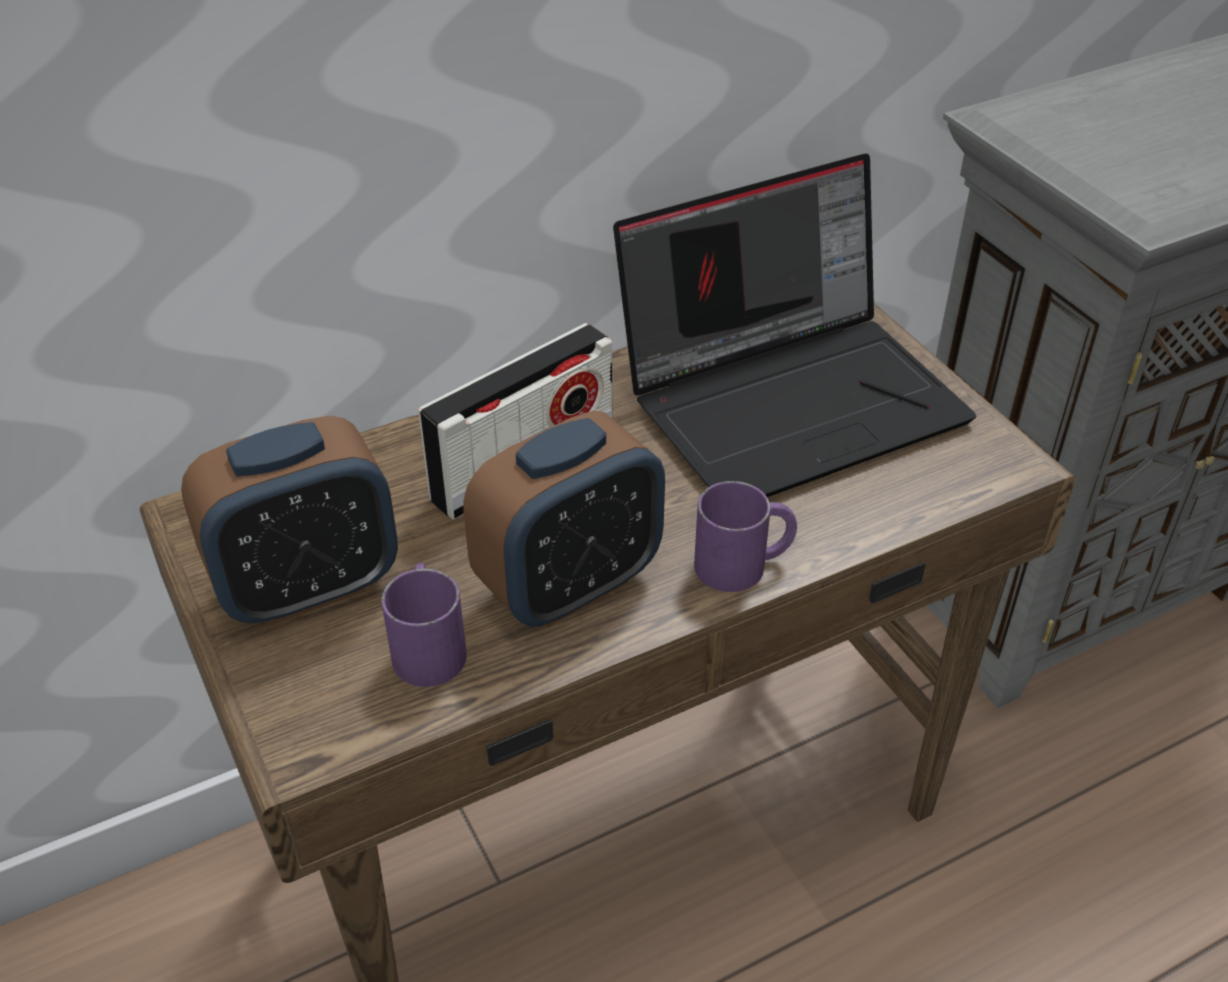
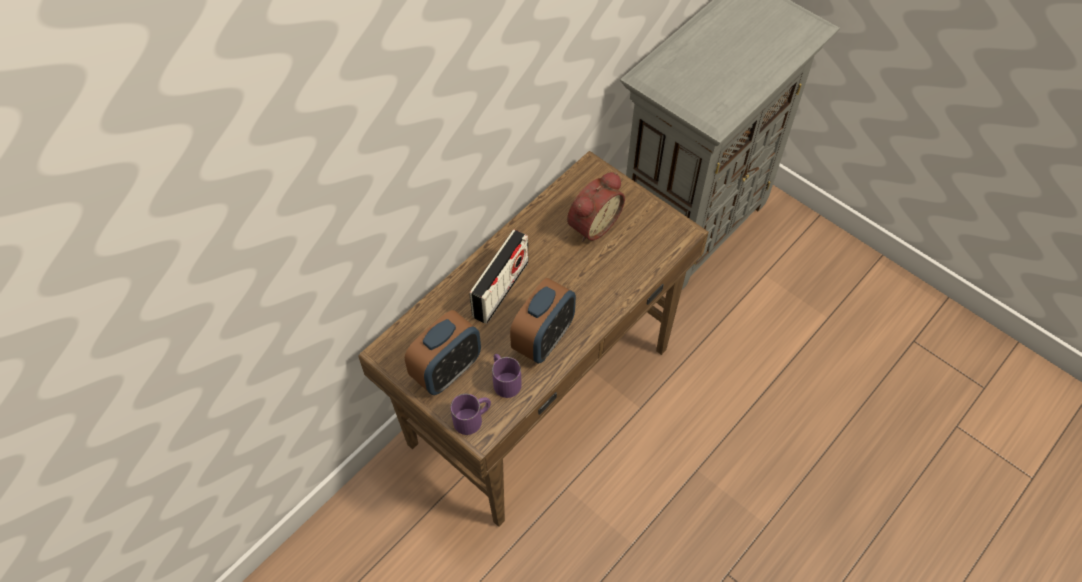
camera: 20 degrees left, 15 degrees up
laptop [613,153,976,497] -> alarm clock [567,172,625,242]
purple mug [694,481,797,592] -> purple mug moved to [450,393,491,435]

